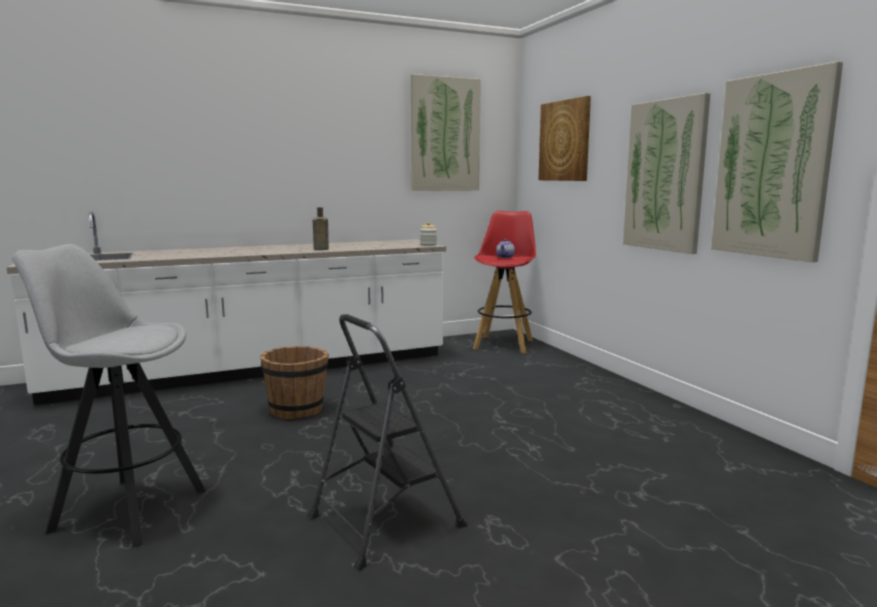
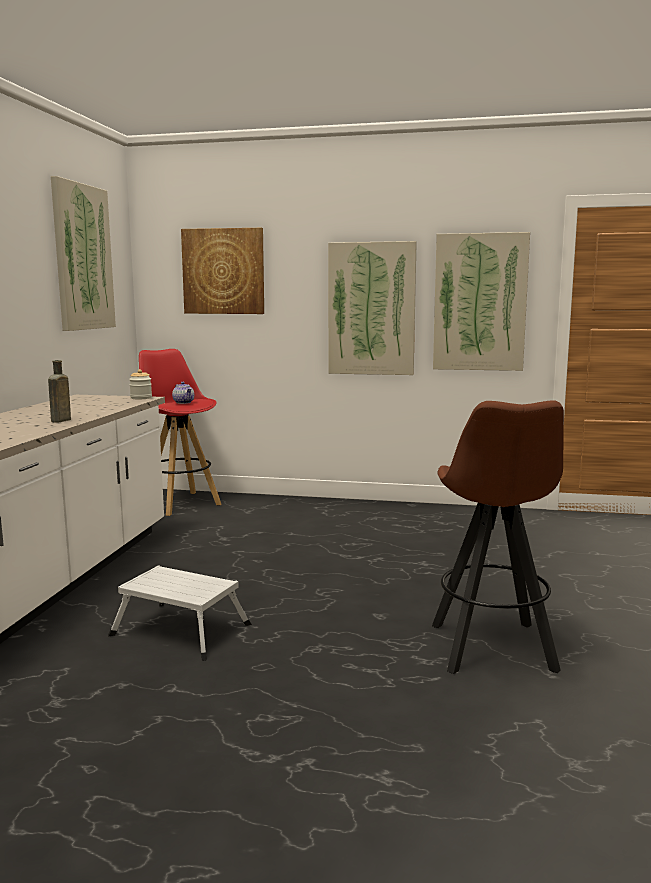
camera: 55 degrees left, 0 degrees up
grey stool [12,244,206,547] -> none
brown bucket [260,346,329,419] -> white step ladder [108,565,252,661]
black step ladder [308,314,468,571] -> brown stool [432,400,564,674]

